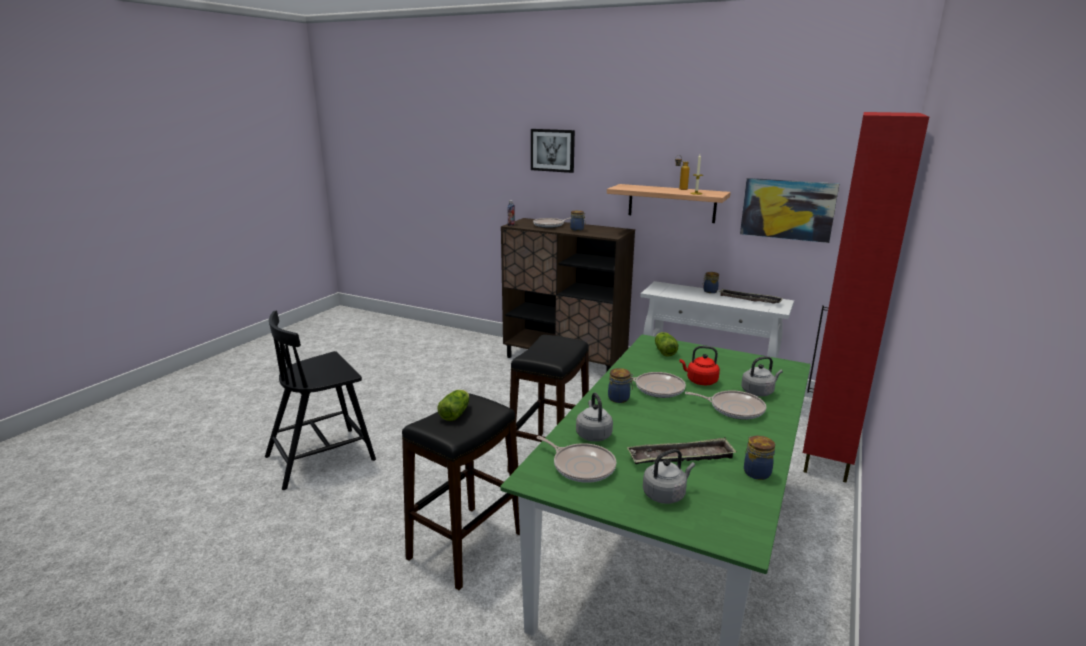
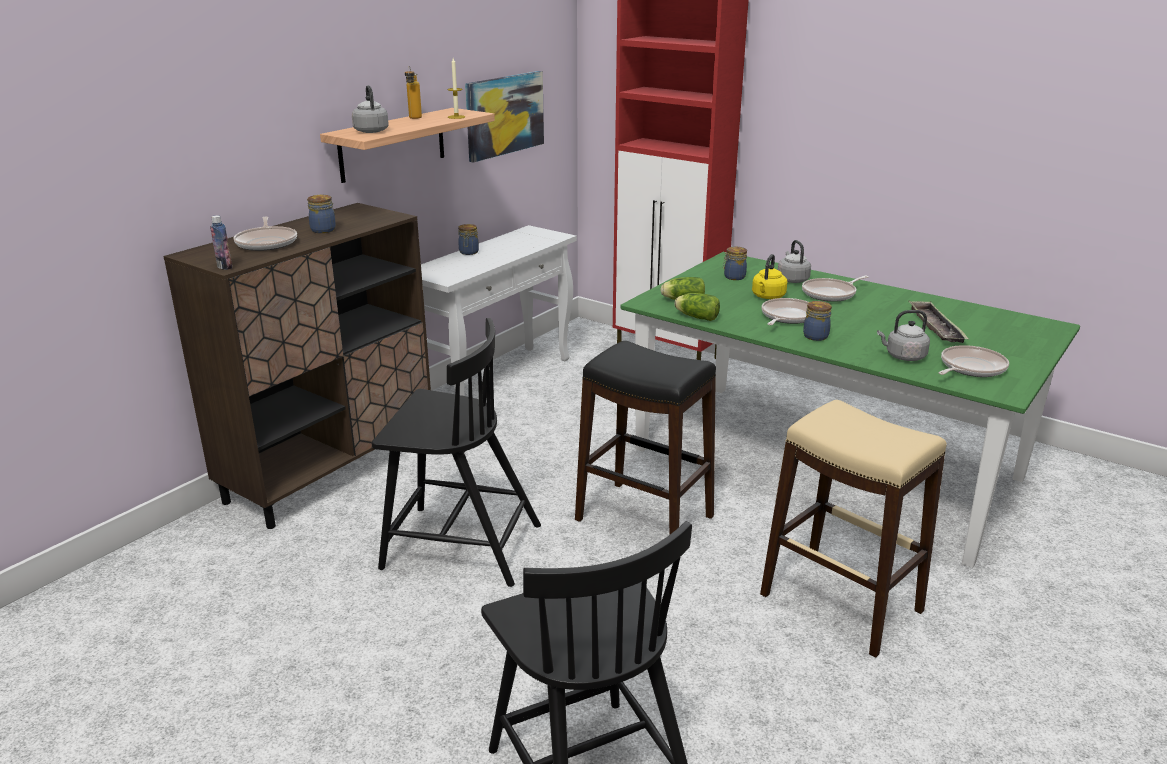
camera: 80 degrees left, 5 degrees up
black stool [402,393,520,590] -> beige stool [760,400,947,658]
lettuce [438,390,469,421] -> lettuce moved to [674,293,720,321]
picture [531,129,575,173] -> none
grey kettle [643,449,695,504] -> grey kettle moved to [352,85,389,133]
red kettle [680,346,720,385] -> yellow kettle [752,254,787,299]
frying pan [685,390,766,420] -> frying pan turned 150 degrees counterclockwise [802,276,869,302]
tray [719,289,783,304] -> none
jar [744,436,775,480] -> jar moved to [723,247,747,280]
none -> black chair [372,318,541,587]

